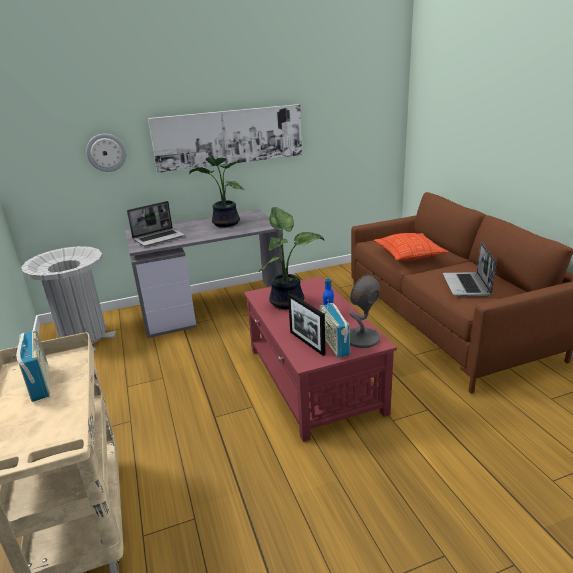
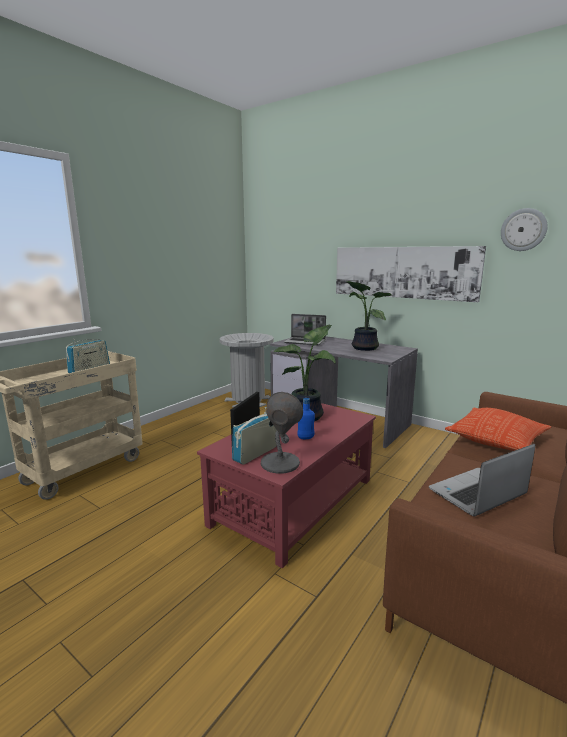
camera: 55 degrees right, 10 degrees down
wall clock [86,134,126,172] -> wall clock moved to [501,208,548,251]

